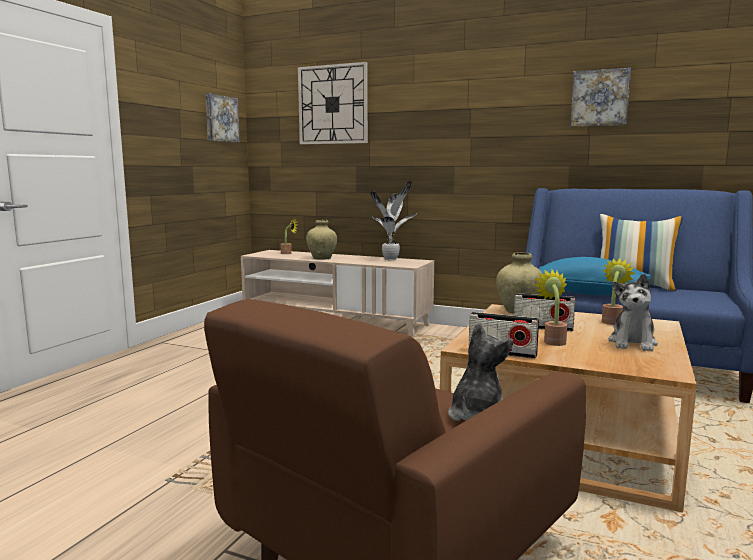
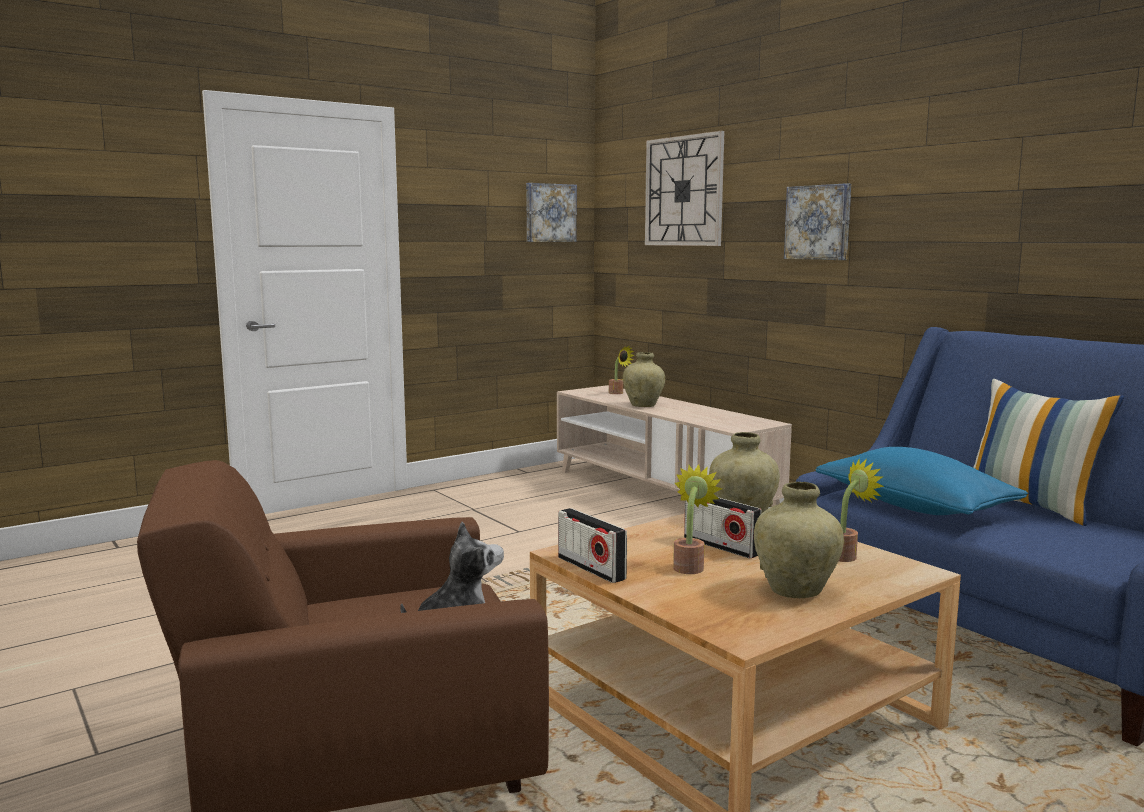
camera: 30 degrees right, 0 degrees up
potted plant [370,181,416,260] -> none
picture [570,68,631,127] -> picture moved to [784,183,851,260]
plush toy [609,274,658,352] -> beige vase [754,482,844,598]

